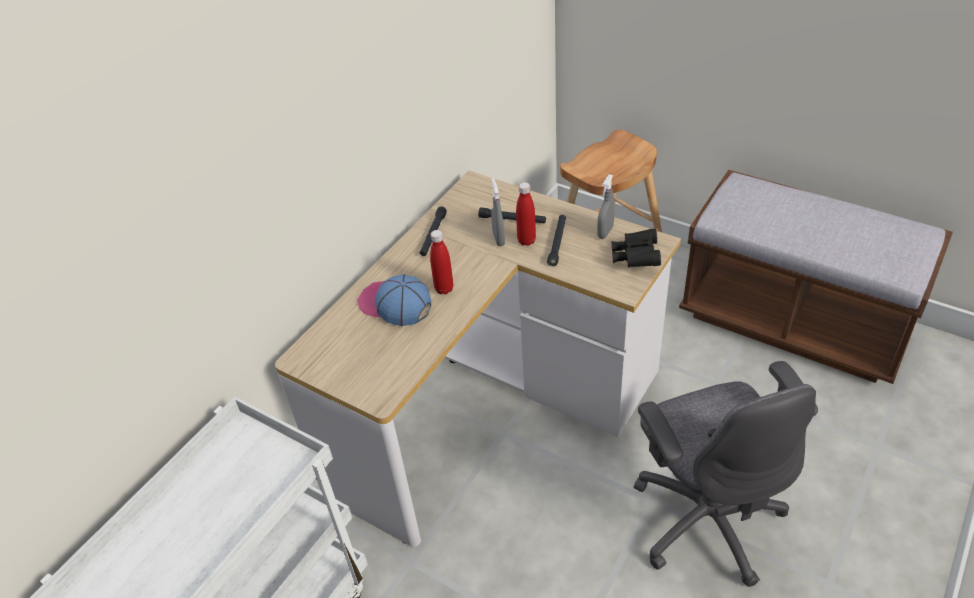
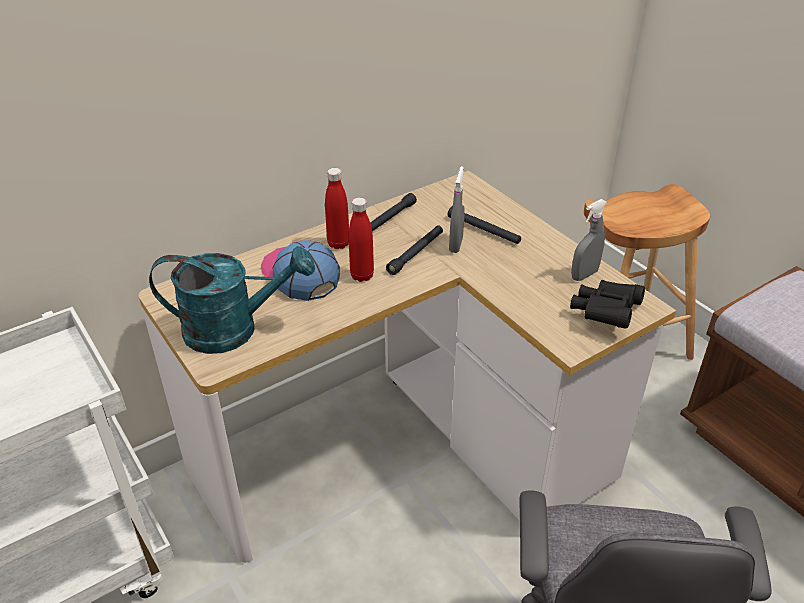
camera: 20 degrees right, 5 degrees down
red bottle [516,182,536,246] -> red bottle moved to [325,168,349,249]
black flashlight [547,215,566,266] -> black flashlight moved to [386,225,443,275]
none -> turquoise watering can [149,246,315,354]

